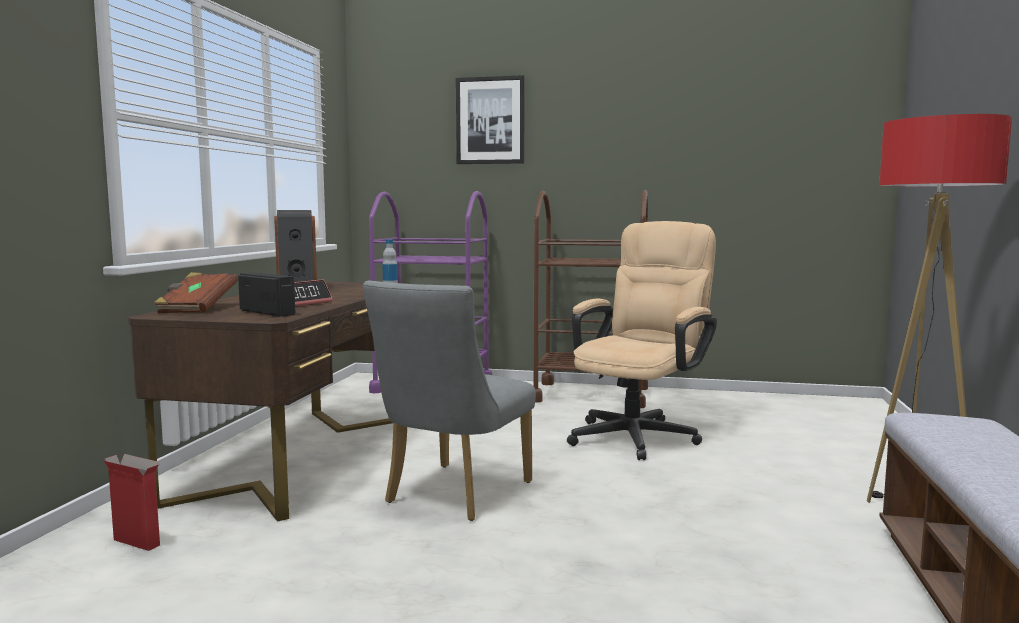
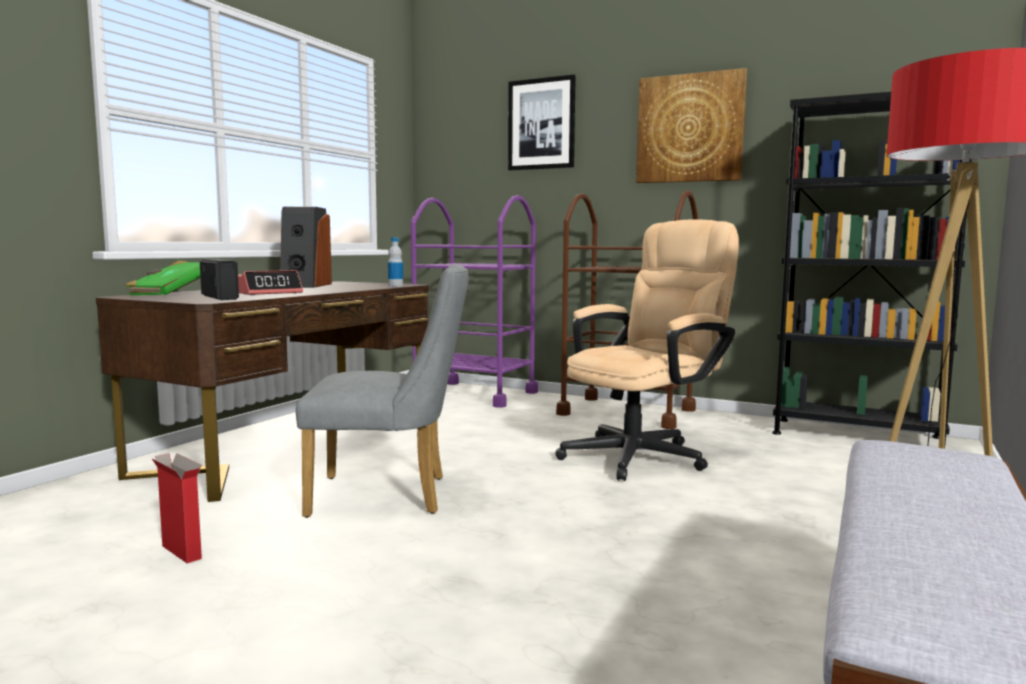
camera: 15 degrees right, 0 degrees up
cardboard box [103,454,160,551] -> cardboard box moved to [151,453,202,563]
brown book [154,272,238,313] -> green book [125,261,201,295]
grey chair [363,281,536,521] -> grey chair turned 135 degrees counterclockwise [296,264,469,518]
none -> picture [636,68,747,183]
none -> black bookcase [772,91,972,449]

